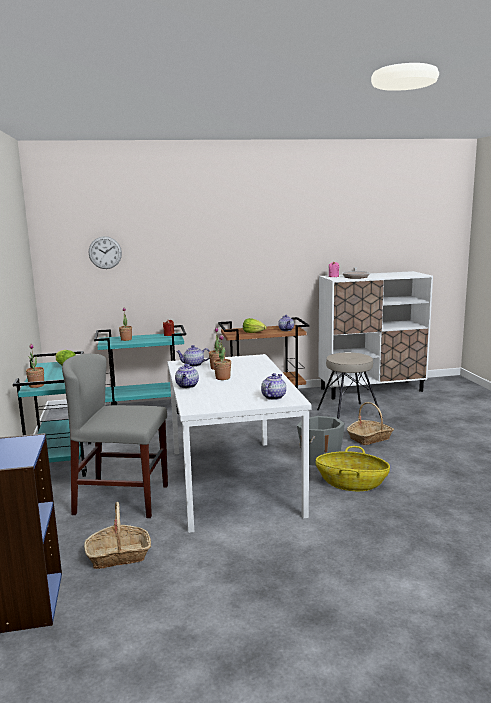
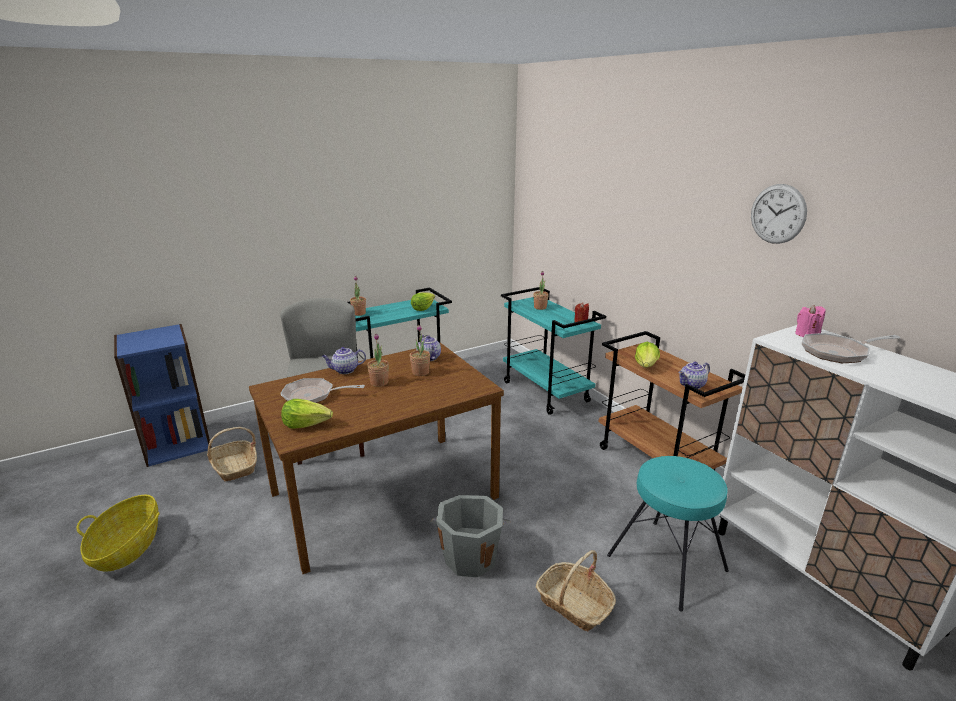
camera: 70 degrees right, 10 degrees up
wall clock [89,236,122,269] -> wall clock moved to [751,184,807,244]
white dining table [167,354,312,533] -> brown dining table [249,343,504,574]
teapot [261,373,286,400] -> lettuce [281,399,333,429]
basket [316,446,390,491] -> basket moved to [76,495,159,571]
beige stool [317,352,383,419] -> turquoise stool [607,456,729,612]
none -> frying pan [280,378,365,403]

